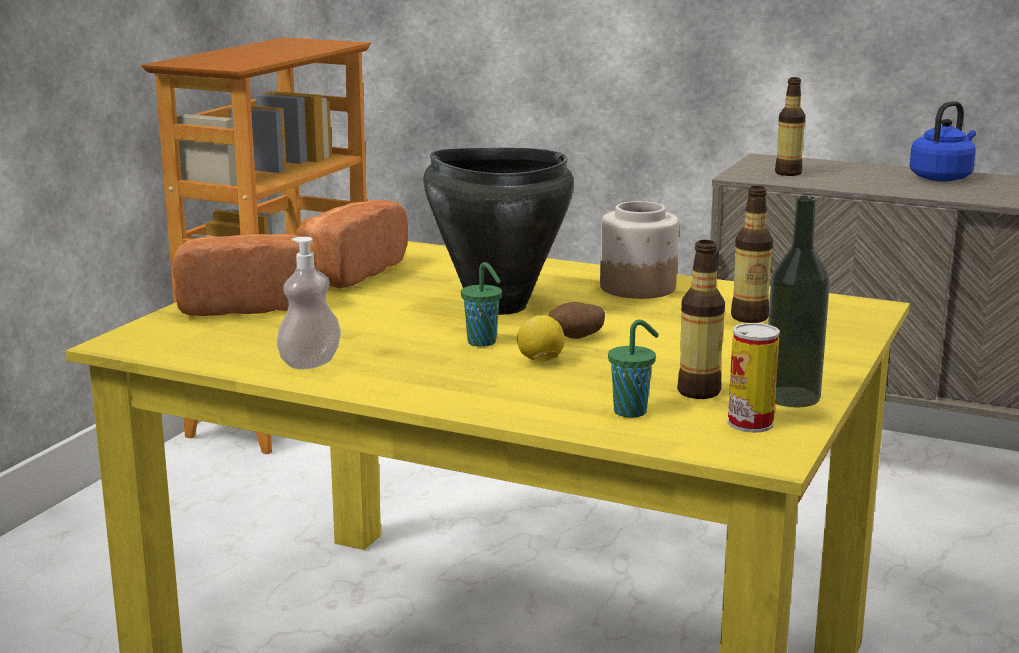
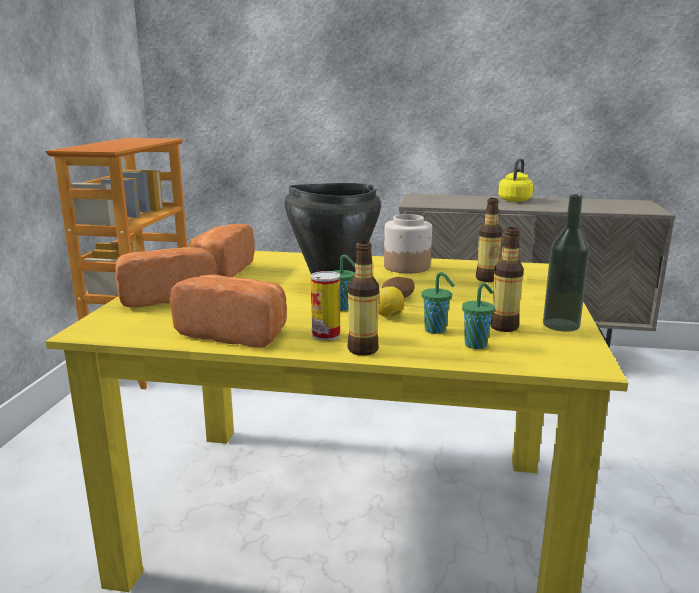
camera: 15 degrees left, 0 degrees up
soap dispenser [277,237,341,369] -> bread [170,274,287,347]
can [728,323,780,433] -> can moved to [311,271,340,341]
bottle [775,77,805,176] -> bottle moved to [348,241,379,356]
blue kettle [910,101,976,182] -> yellow kettle [498,158,533,202]
none -> green cup [422,272,455,334]

